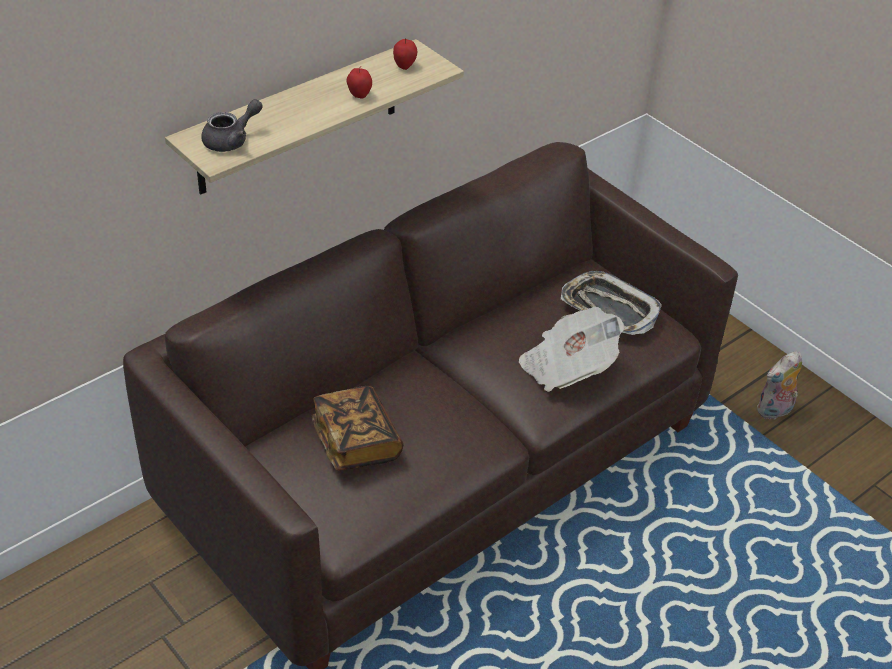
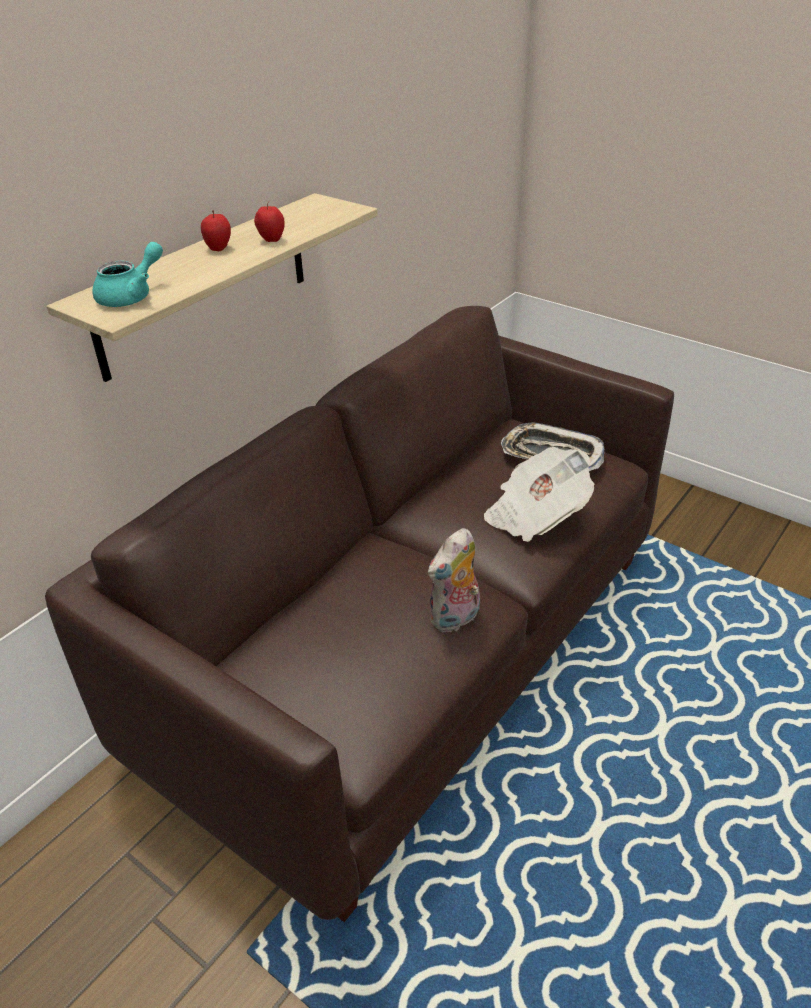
camera: 10 degrees left, 5 degrees down
grey teapot [201,99,263,152] -> turquoise teapot [92,242,163,307]
book [312,386,403,471] -> none
apple [393,39,417,70] -> apple moved to [201,211,231,251]
plush toy [757,351,802,420] -> plush toy moved to [428,528,480,633]

